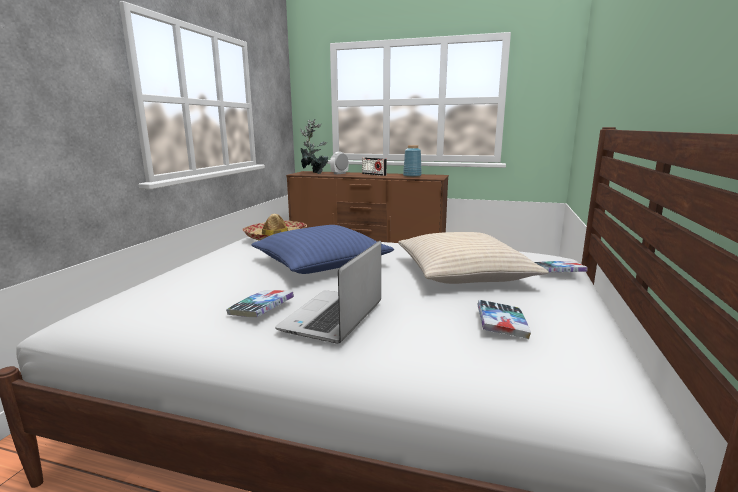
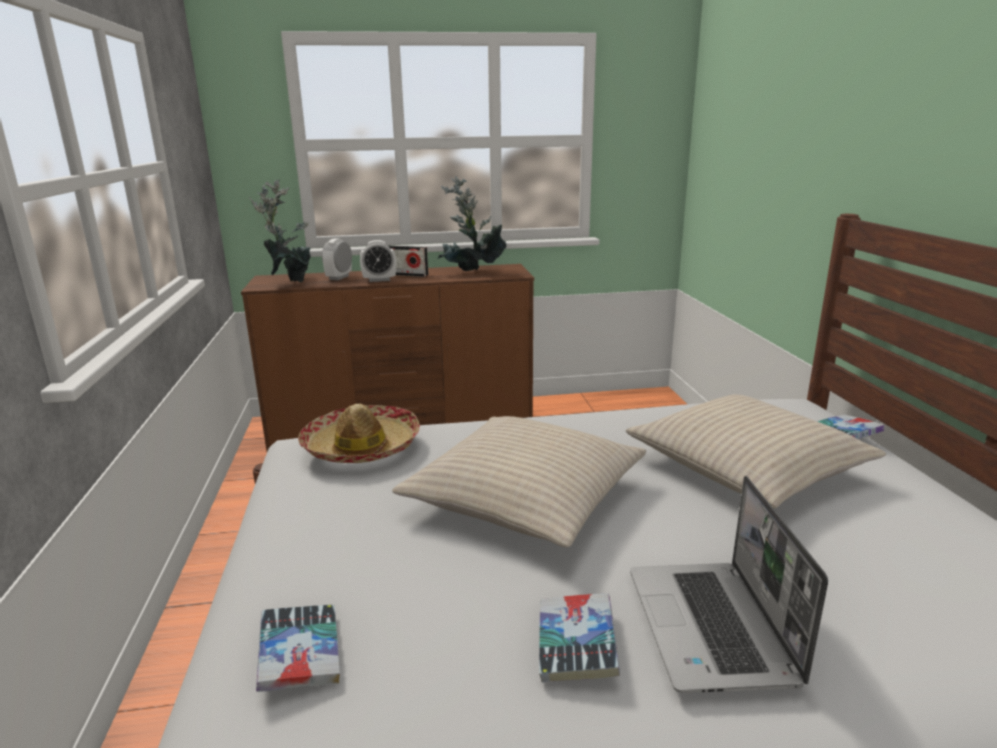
camera: 25 degrees left, 5 degrees up
blue pillow [251,225,394,274] -> beige pillow [392,416,646,548]
blue vase [403,145,422,177] -> potted plant [438,176,507,271]
book [477,300,531,339] -> book moved to [256,604,340,692]
none -> alarm clock [360,240,396,282]

